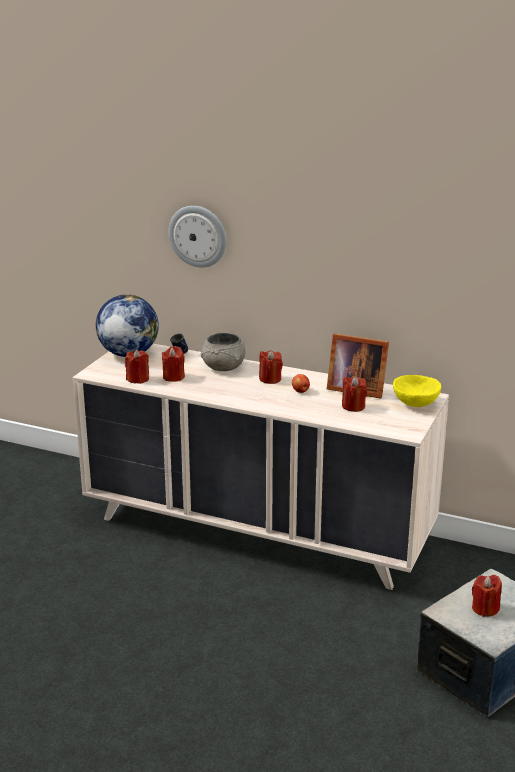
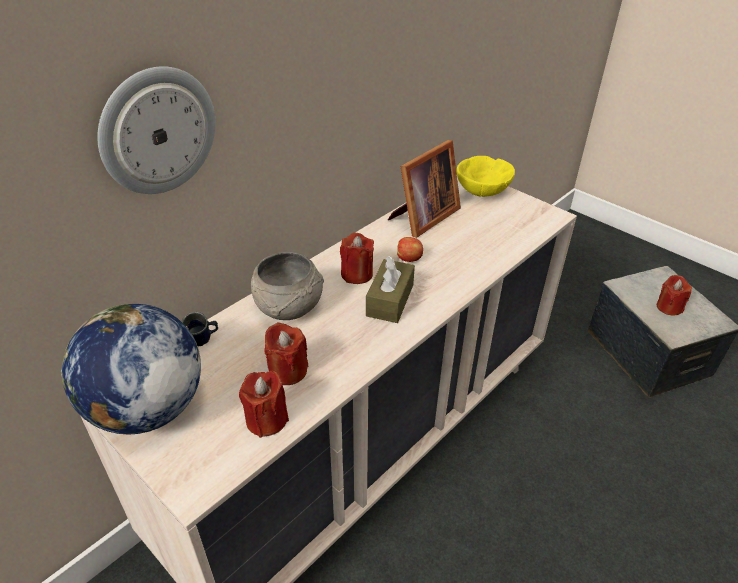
camera: 70 degrees left, 15 degrees up
red candle [342,376,367,412] -> none
none -> brown tissue box [366,256,415,323]

